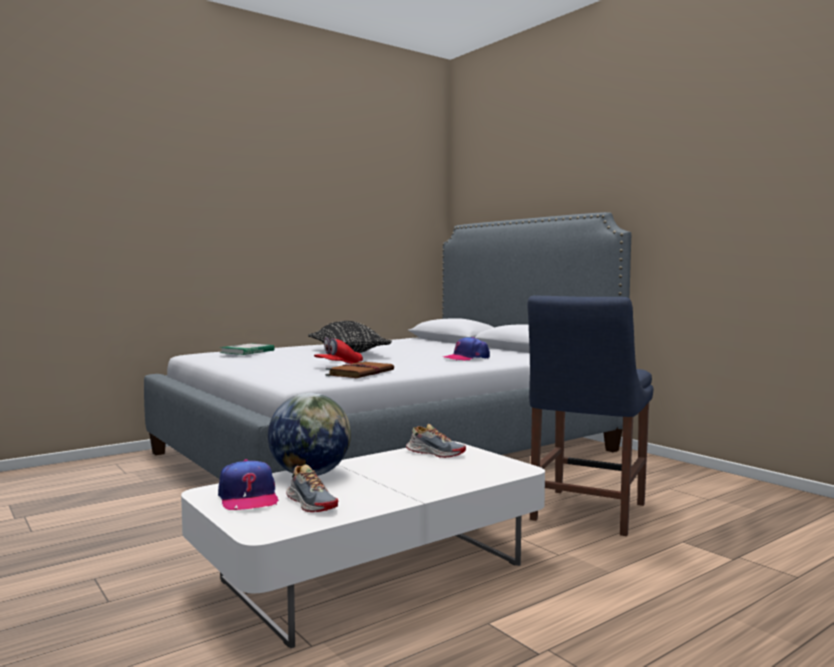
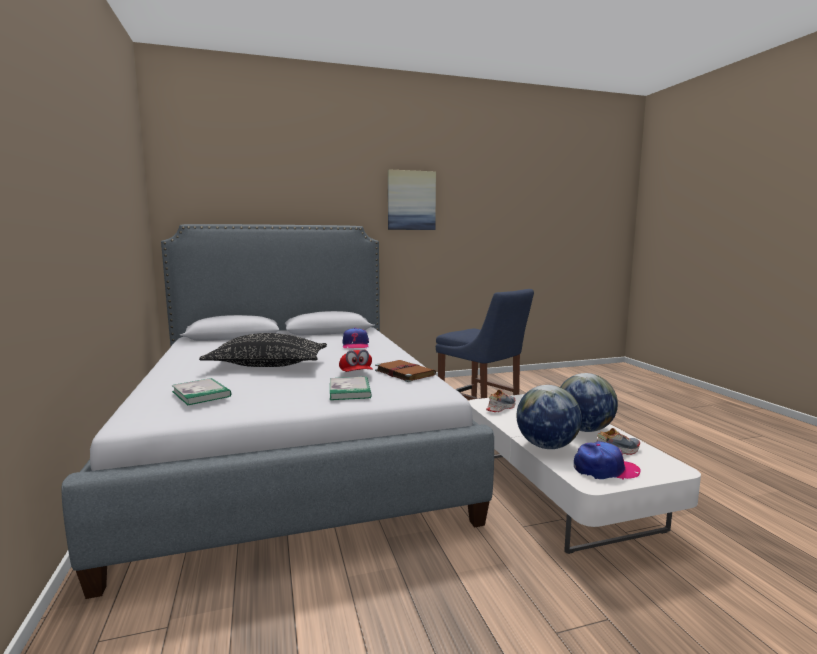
camera: 70 degrees left, 5 degrees up
none -> book [330,376,372,400]
none -> picture [388,169,436,230]
none -> globe [561,373,618,432]

